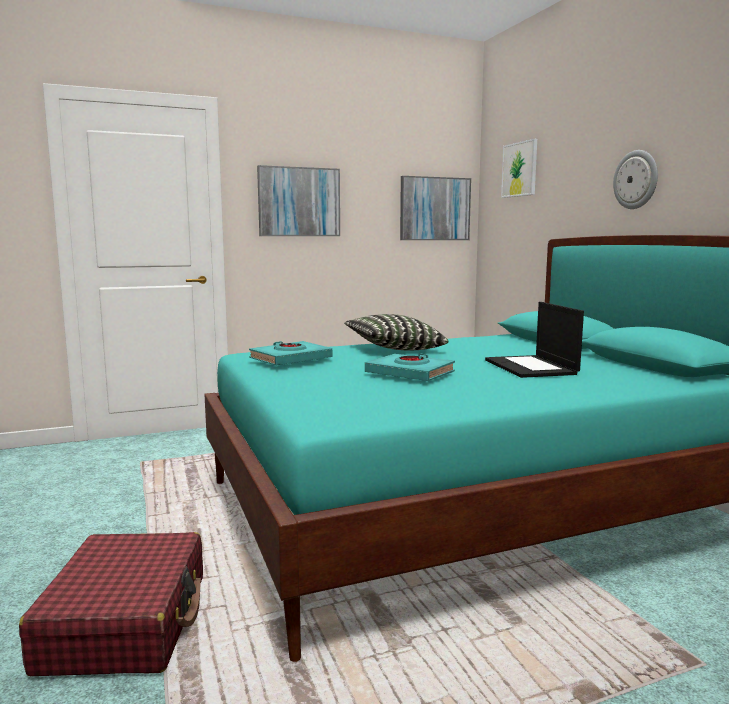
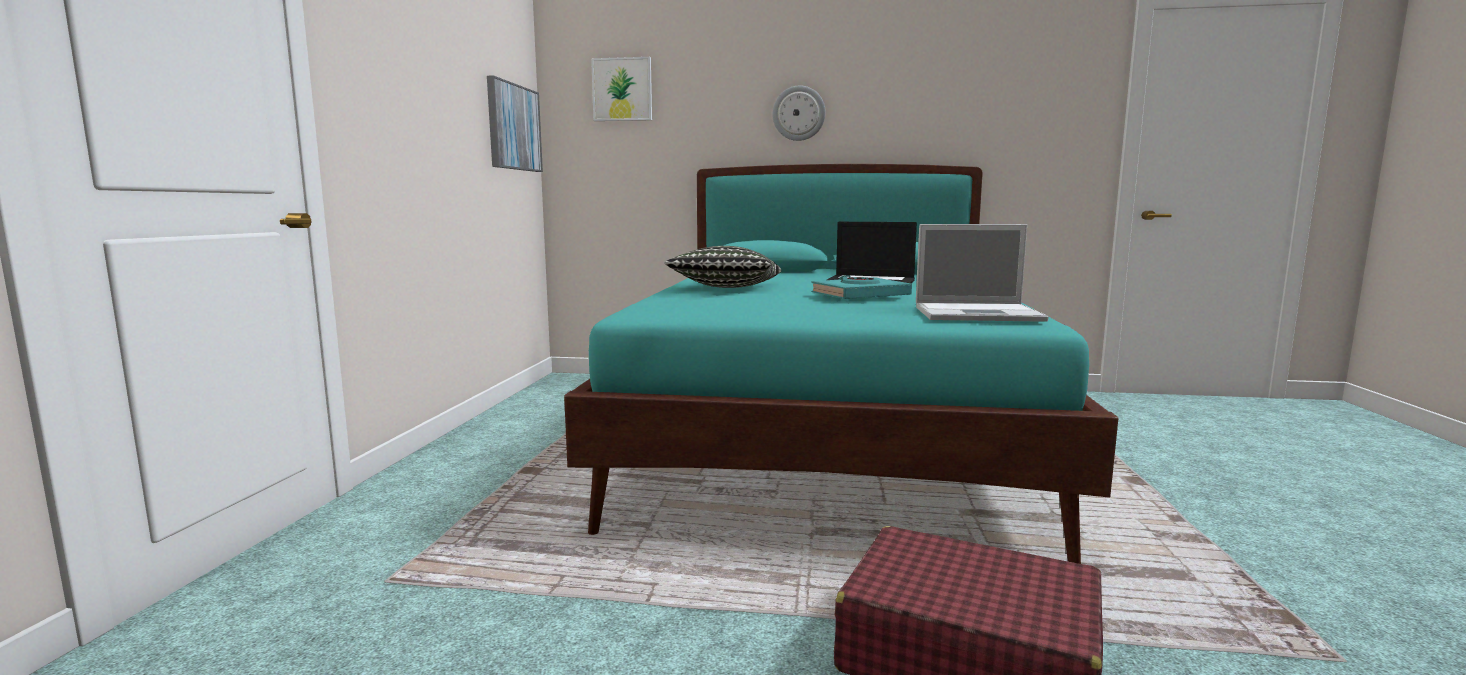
camera: 60 degrees left, 0 degrees up
turquoise book [249,341,333,366] -> none
picture [257,165,340,236] -> none
none -> laptop [916,224,1049,322]

